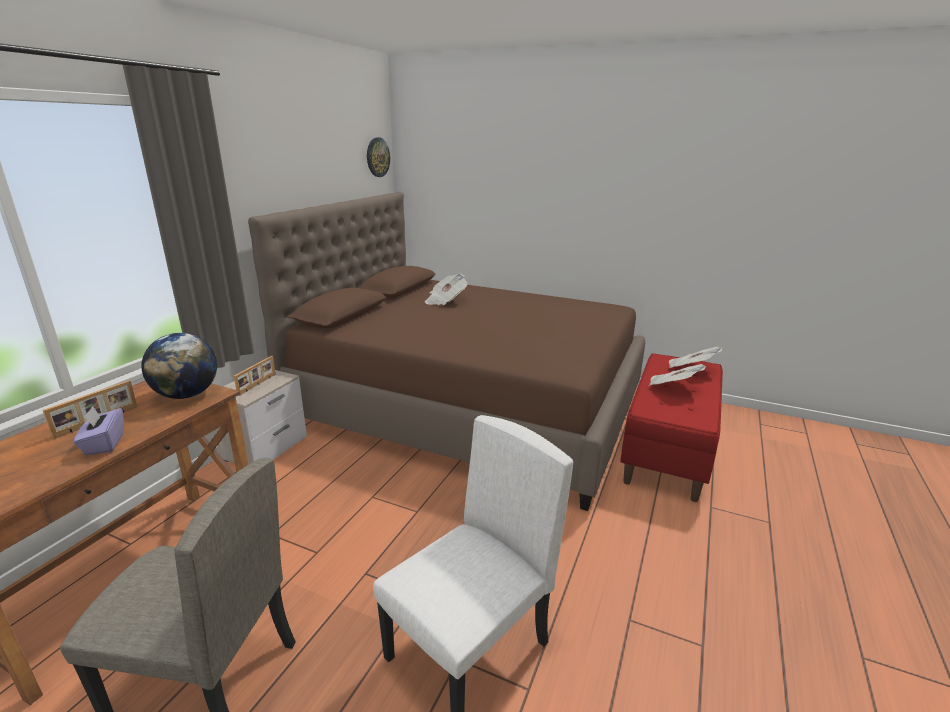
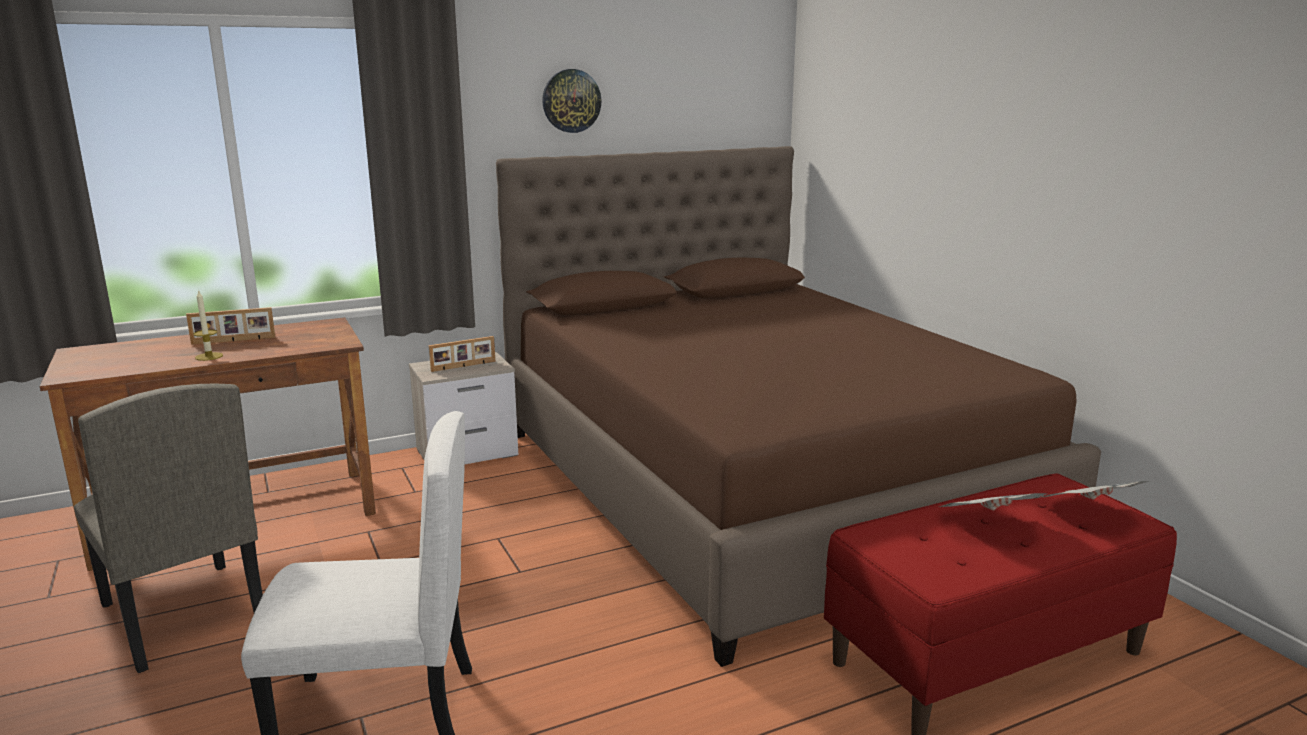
camera: 40 degrees right, 5 degrees down
purple tissue box [74,406,124,455] -> candle [193,289,223,361]
globe [141,333,217,399] -> none
wall clock [367,138,390,177] -> wall clock moved to [542,69,601,133]
newspaper [425,274,468,305] -> none

